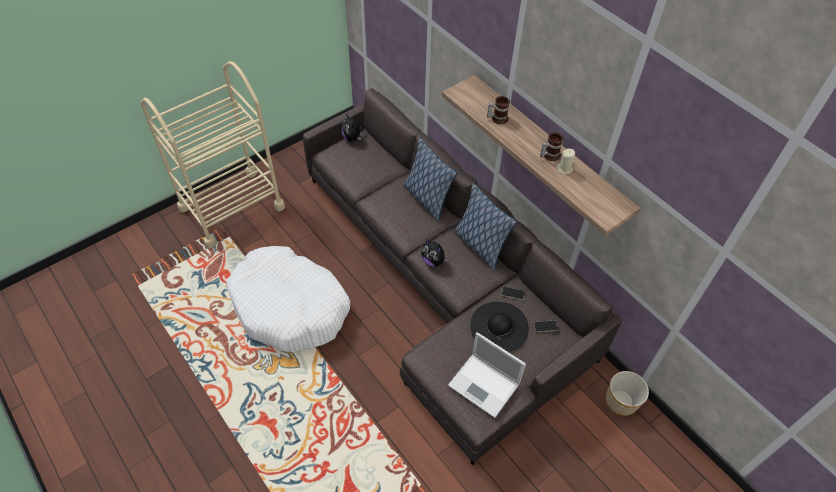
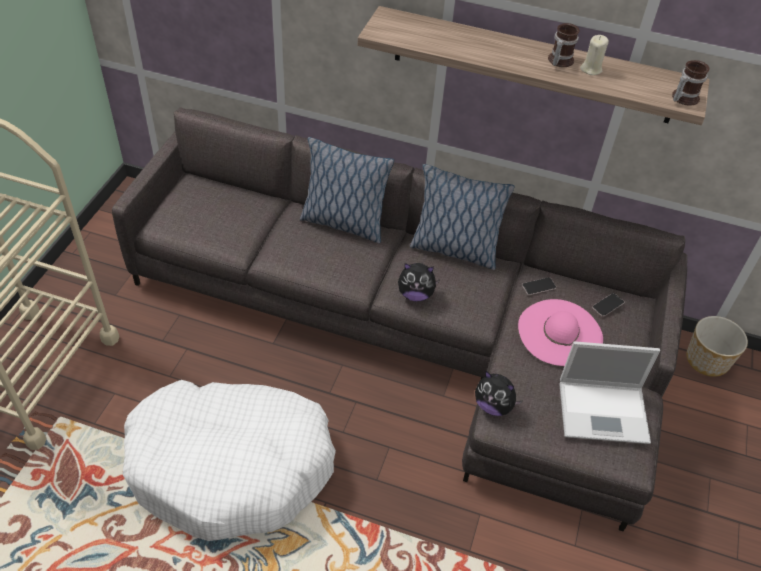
camera: 35 degrees left, 5 degrees down
plush toy [341,113,363,142] -> plush toy moved to [475,371,522,416]
black hat [470,302,529,352] -> pink hat [518,299,603,366]
mug [487,96,510,124] -> mug moved to [672,60,710,106]

